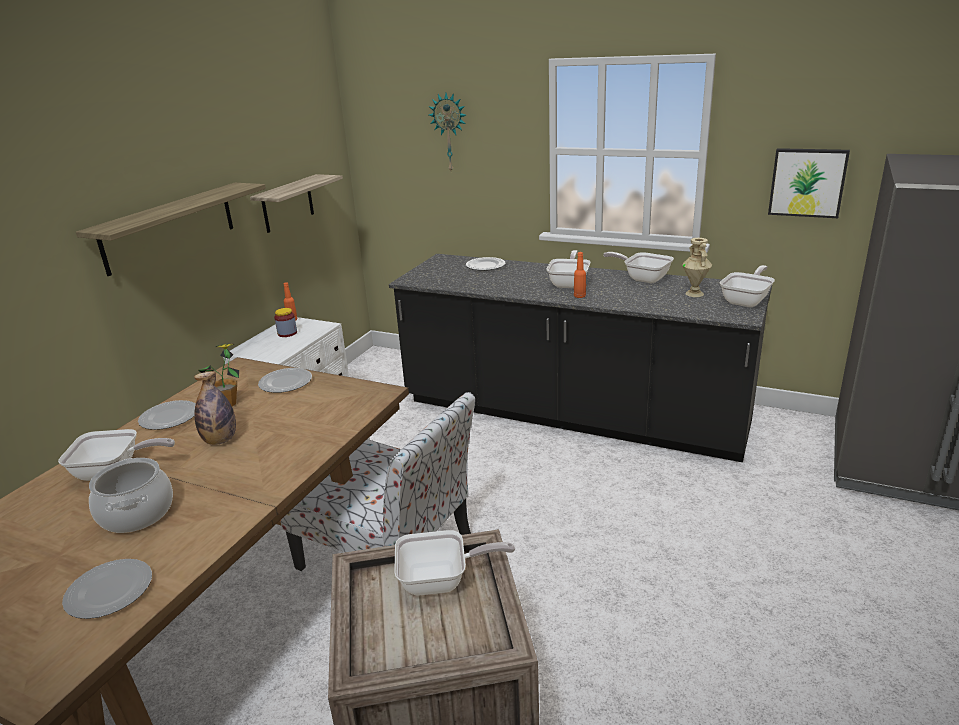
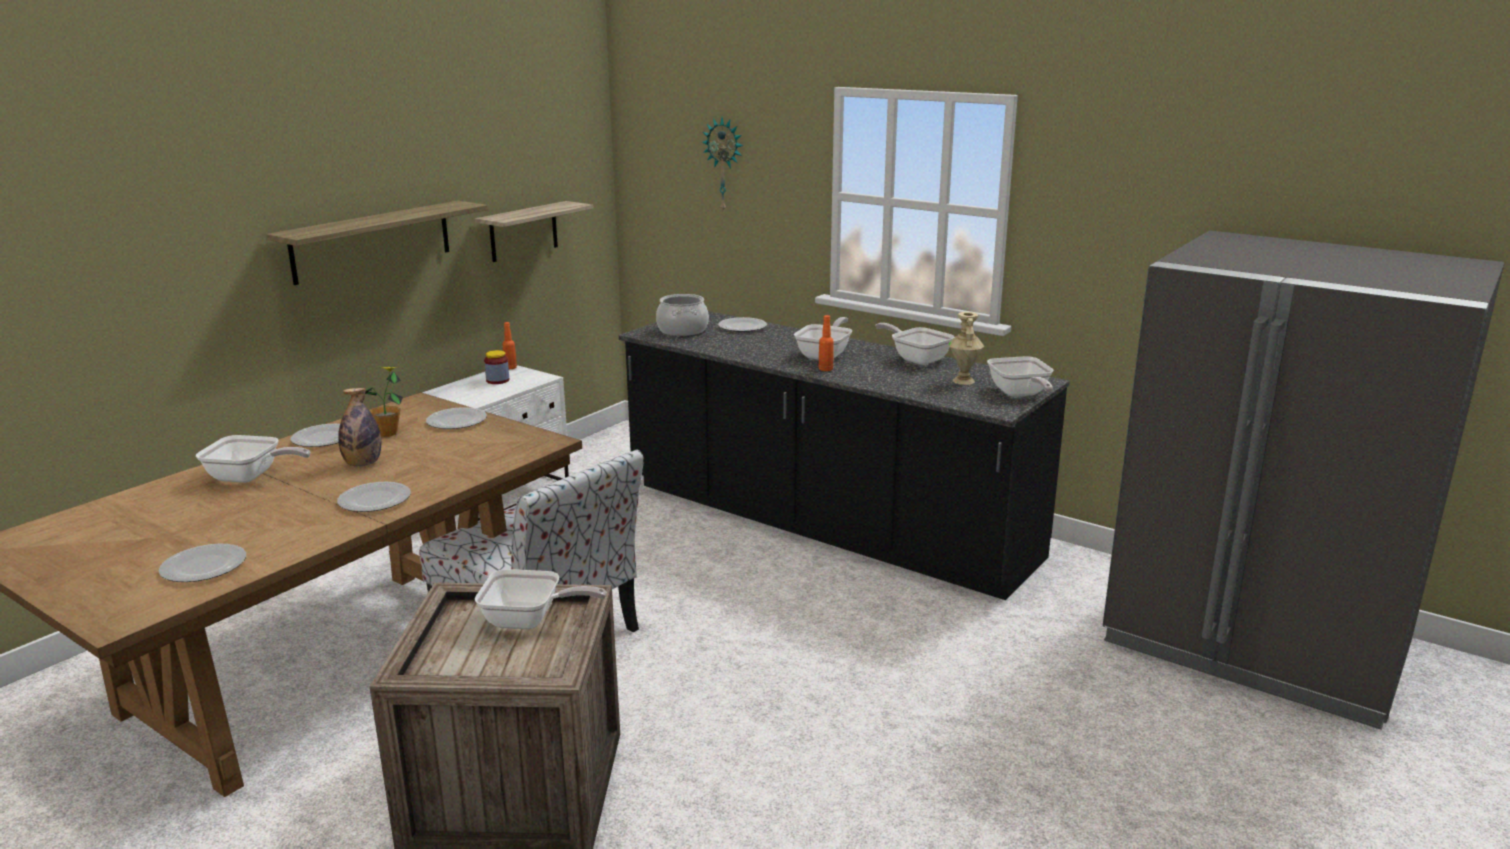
camera: 10 degrees right, 5 degrees down
cooking pot [89,458,173,533] -> cooking pot moved to [656,294,709,336]
frying pan [720,265,775,307] -> frying pan turned 120 degrees clockwise [987,356,1054,397]
picture [768,148,850,218] -> none
none -> plate [337,482,411,512]

